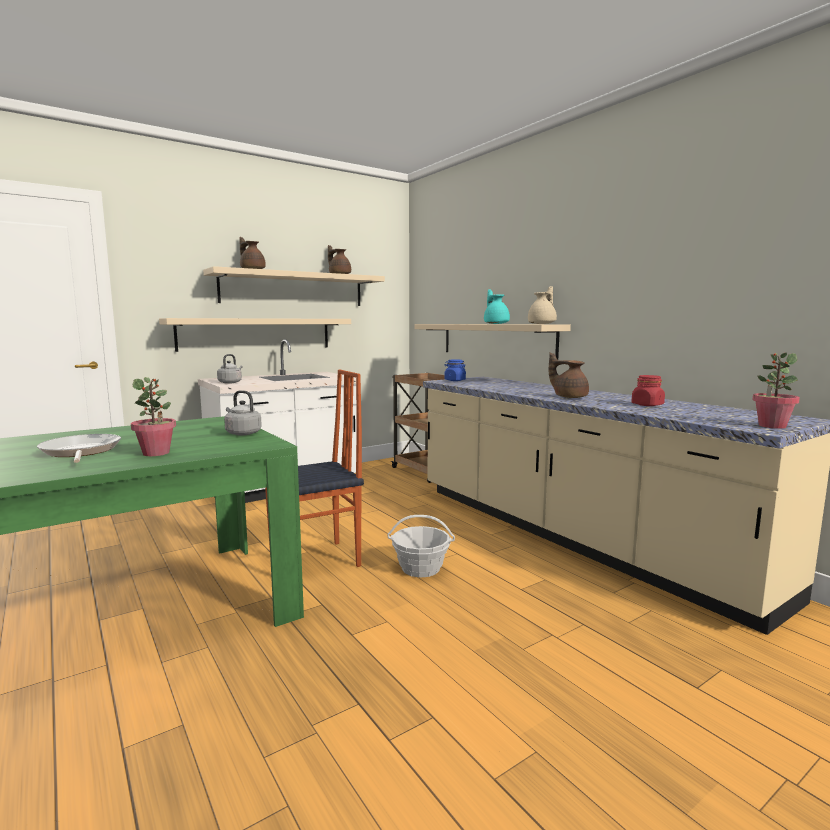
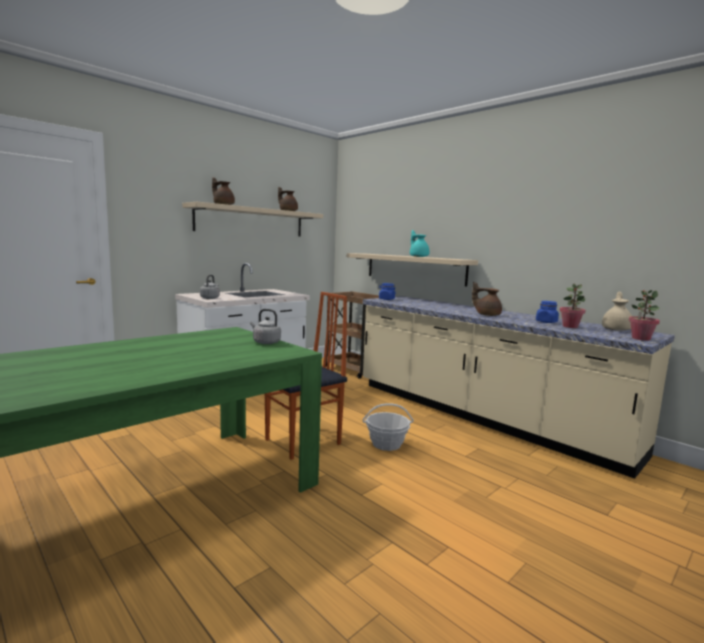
camera: 10 degrees left, 0 degrees up
frying pan [37,434,121,463] -> none
potted plant [131,377,176,456] -> potted plant moved to [560,284,585,328]
beige shelf [159,318,351,352] -> none
beige teapot [528,286,557,324] -> beige teapot moved to [602,292,632,331]
red jar [631,375,665,406] -> blue jar [536,301,559,323]

